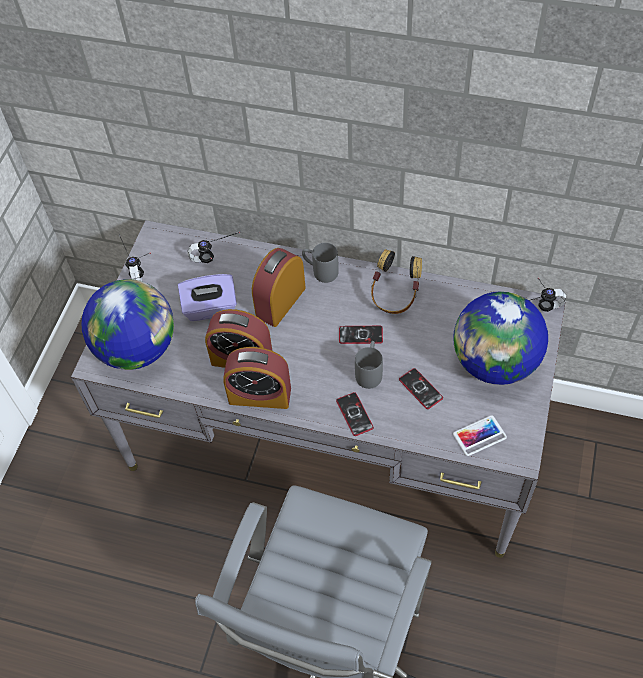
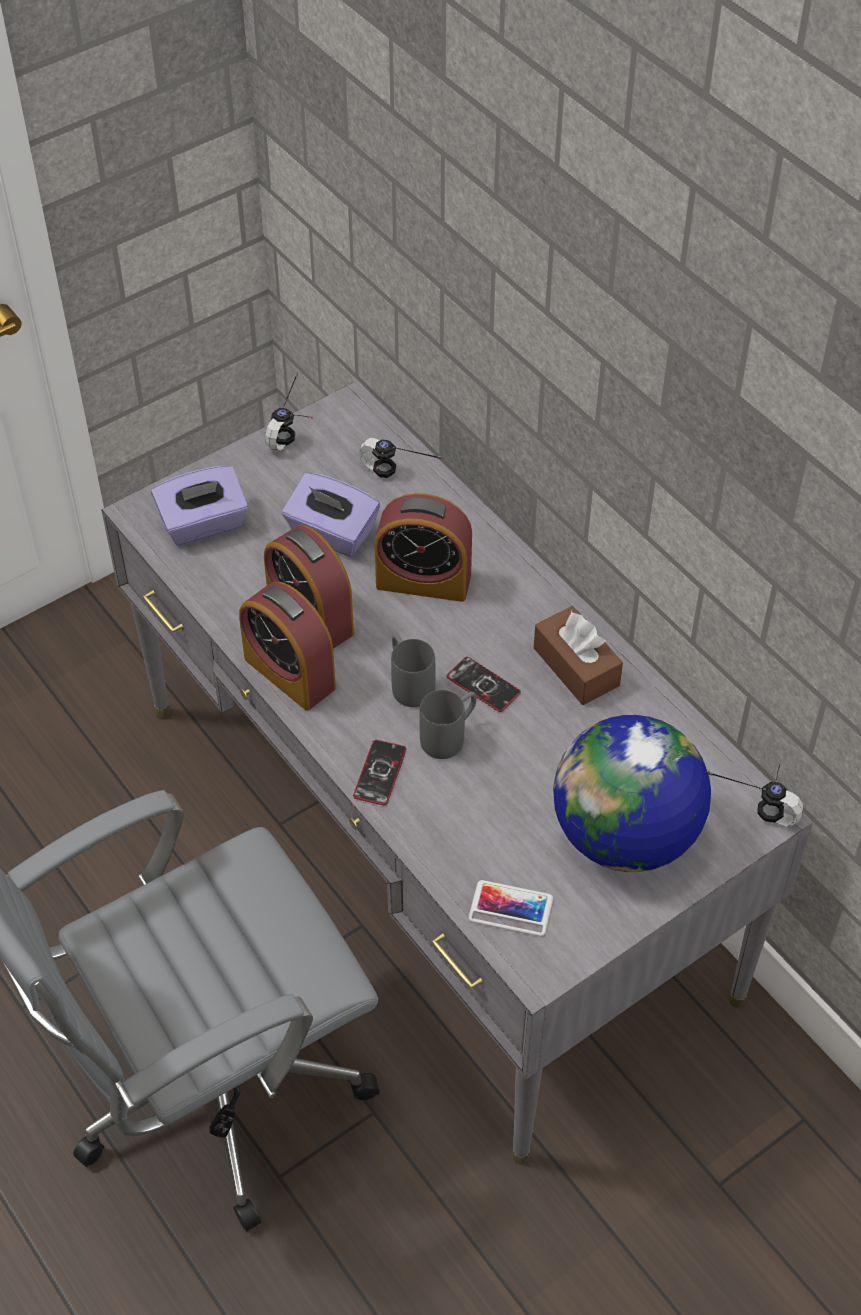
camera: 35 degrees right, 5 degrees down
globe [82,279,174,370] -> purple tissue box [151,466,248,546]
alarm clock [252,248,306,327] -> alarm clock turned 150 degrees counterclockwise [375,493,472,602]
grey mug [302,243,339,283] -> grey mug moved to [391,634,435,707]
headphones [371,249,422,314] -> brown tissue box [534,606,623,705]
phone [399,368,443,409] -> none

